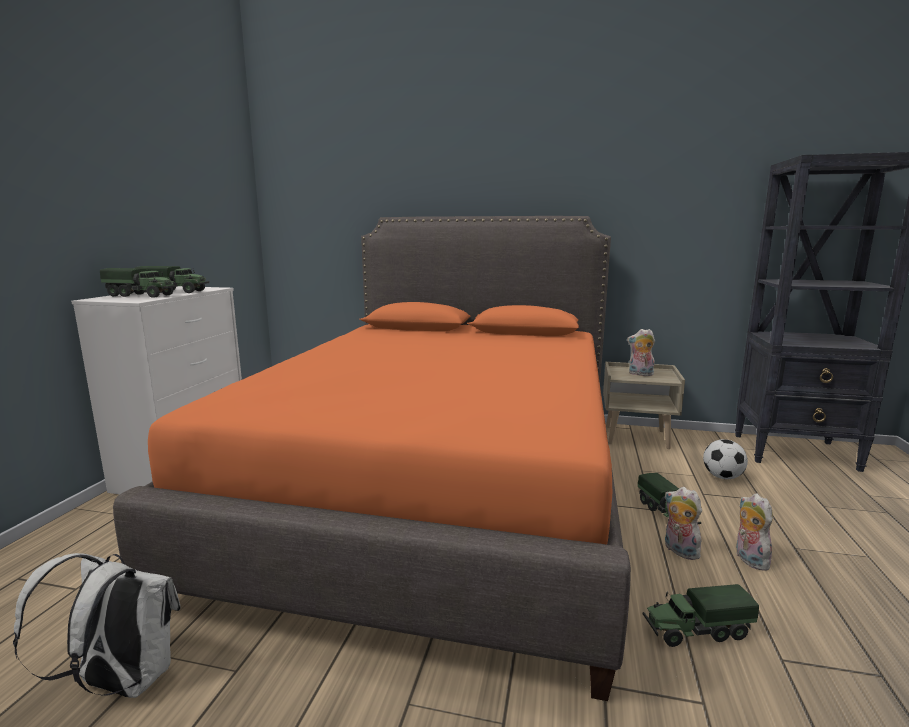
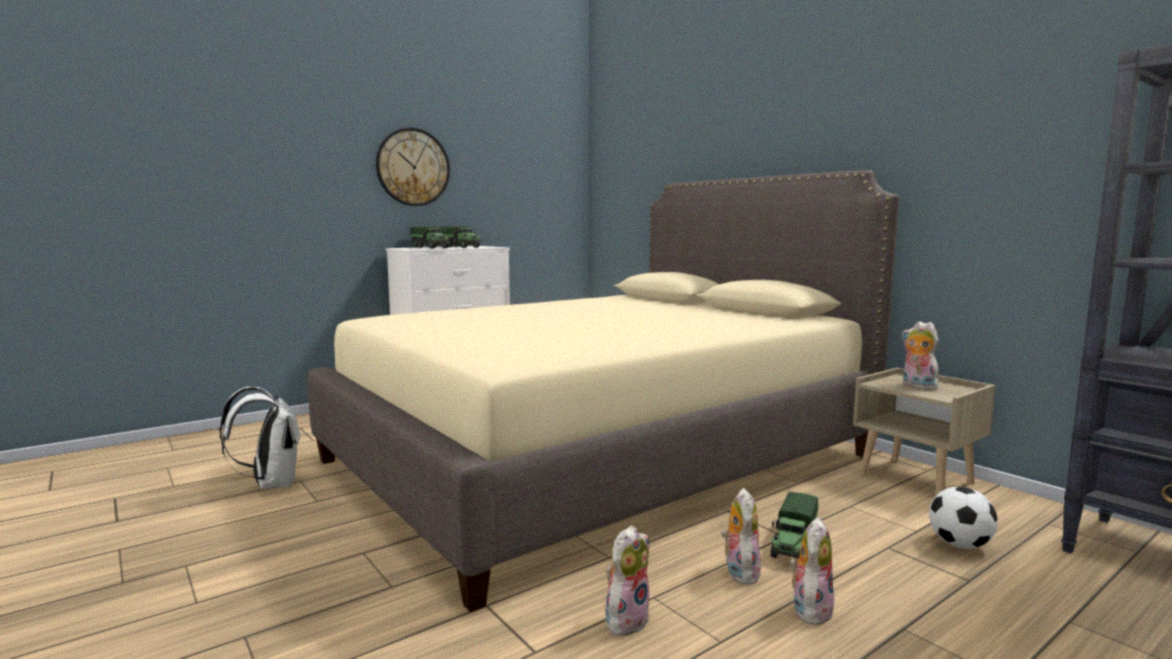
camera: 40 degrees right, 5 degrees down
orange bed [113,216,631,701] -> beige bed [308,170,899,612]
toy truck [643,584,759,647] -> plush toy [606,526,650,635]
none -> wall clock [376,128,450,206]

